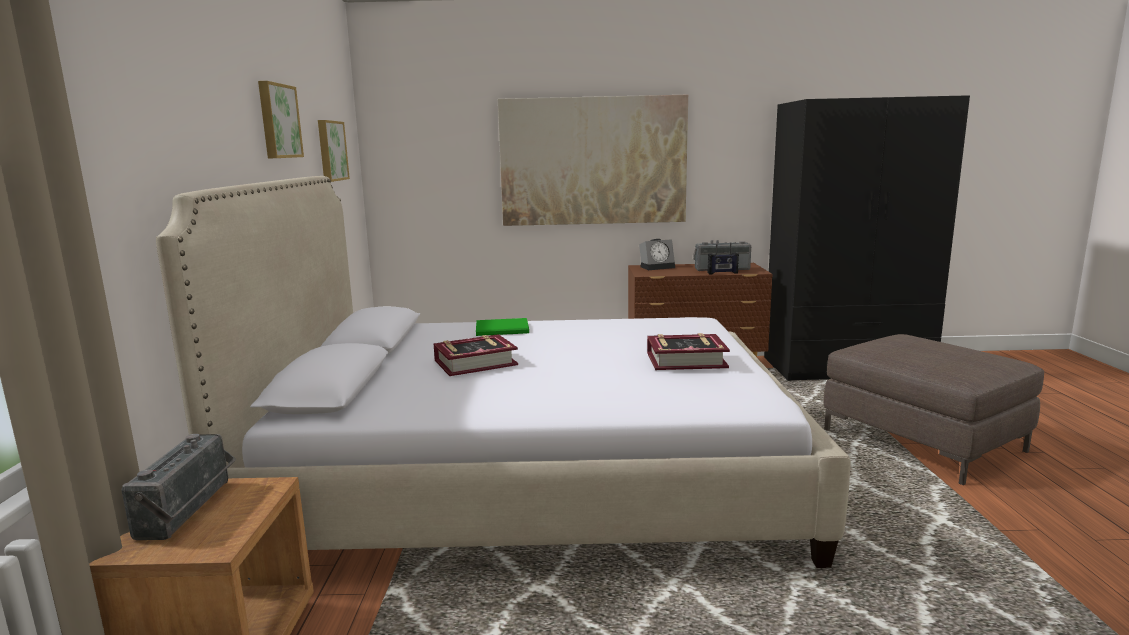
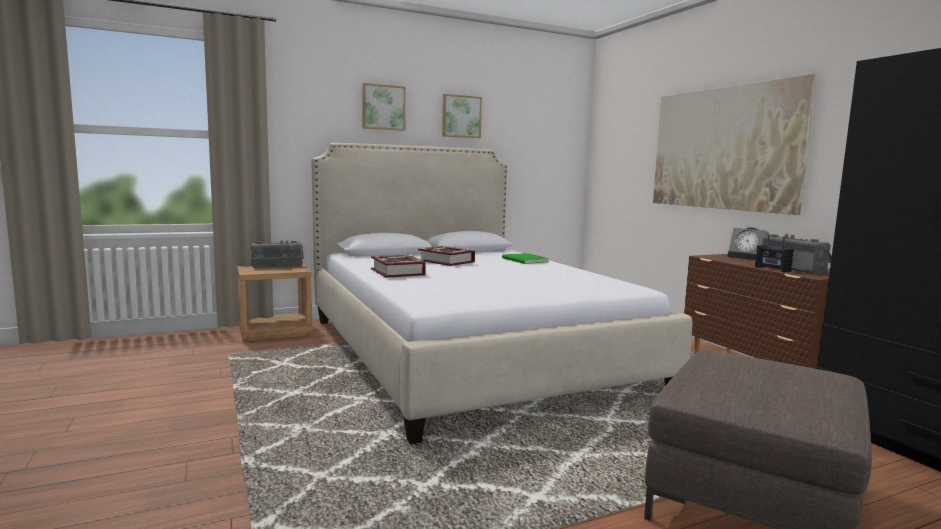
camera: 65 degrees right, 5 degrees down
picture [318,120,350,182] -> picture moved to [362,83,406,131]
book [647,333,730,370] -> book moved to [371,255,426,278]

